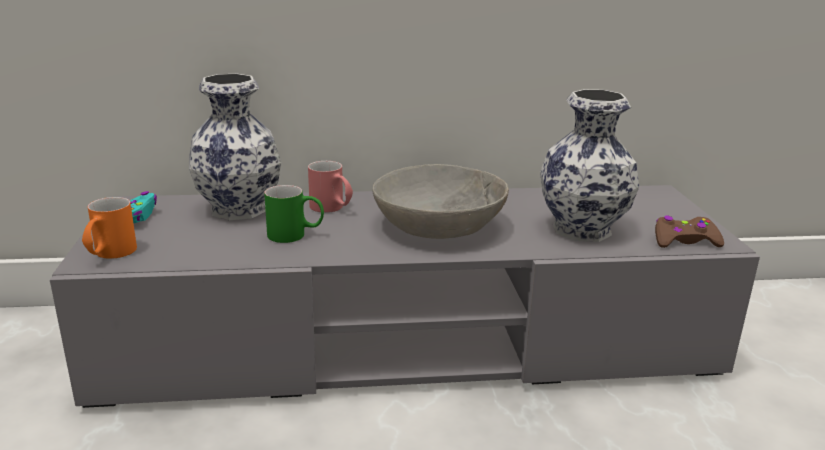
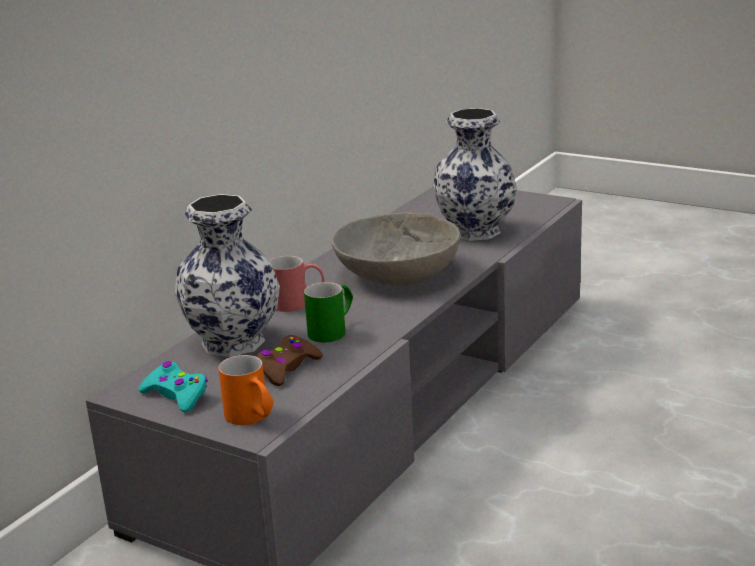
camera: 50 degrees left, 0 degrees up
brown game controller [655,216,724,248] -> brown game controller moved to [255,335,323,386]

